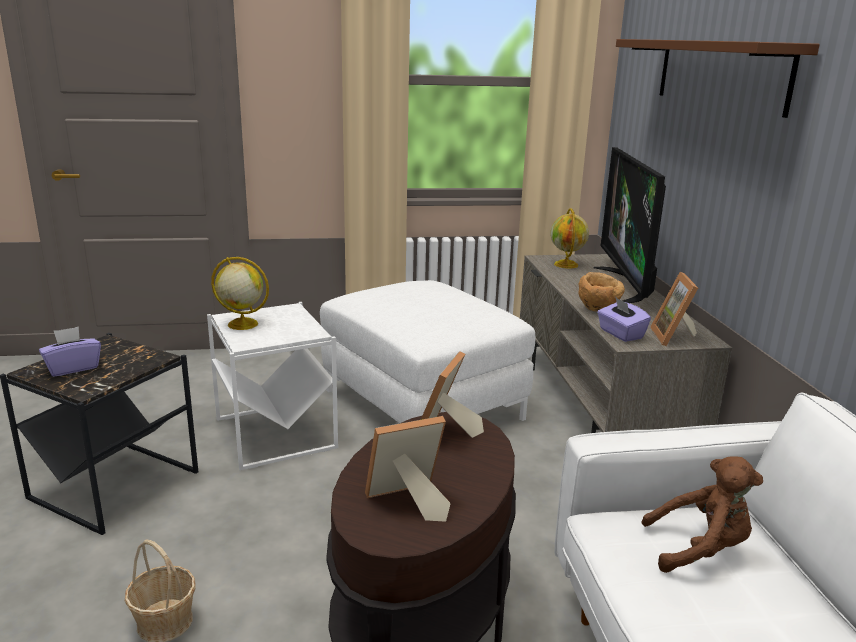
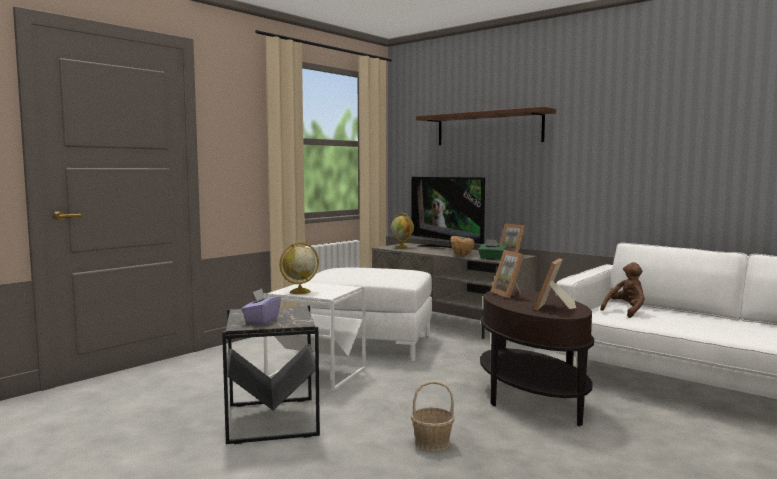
camera: 40 degrees left, 15 degrees down
purple tissue box [597,297,651,342] -> green tissue box [478,239,507,260]

